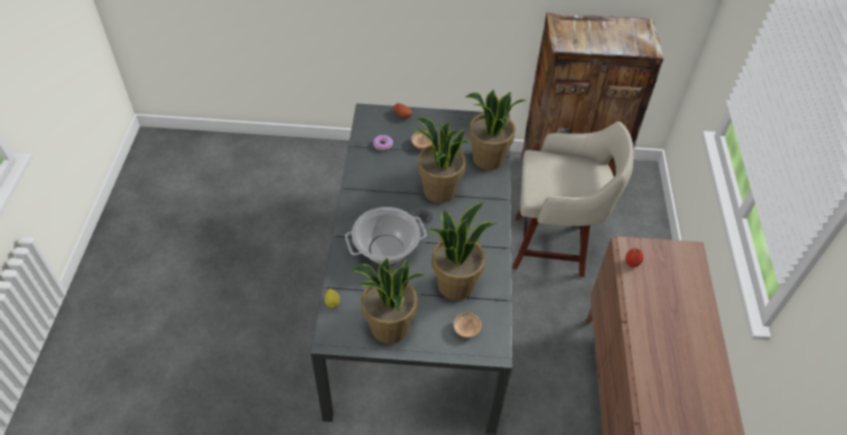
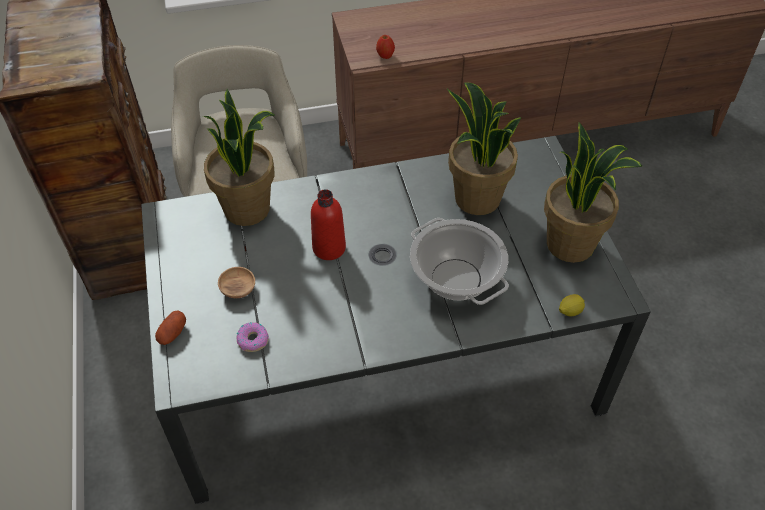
camera: 105 degrees left, 0 degrees up
potted plant [413,118,470,203] -> red bottle [311,189,346,260]
brown bowl [453,312,482,338] -> none

